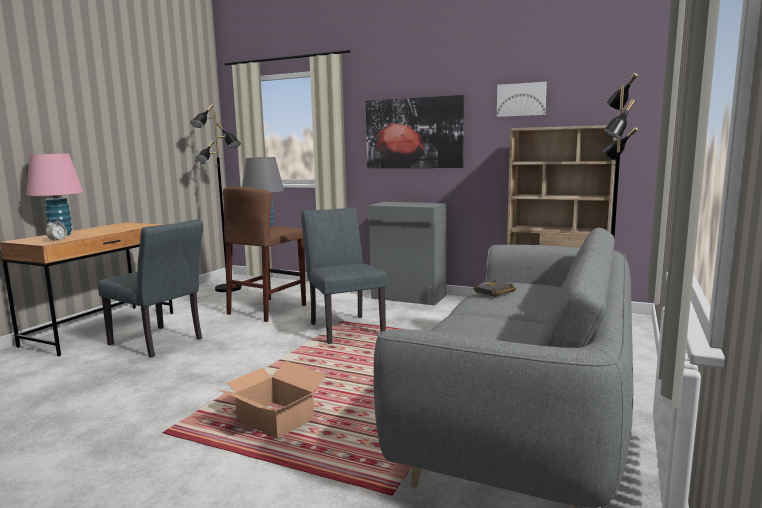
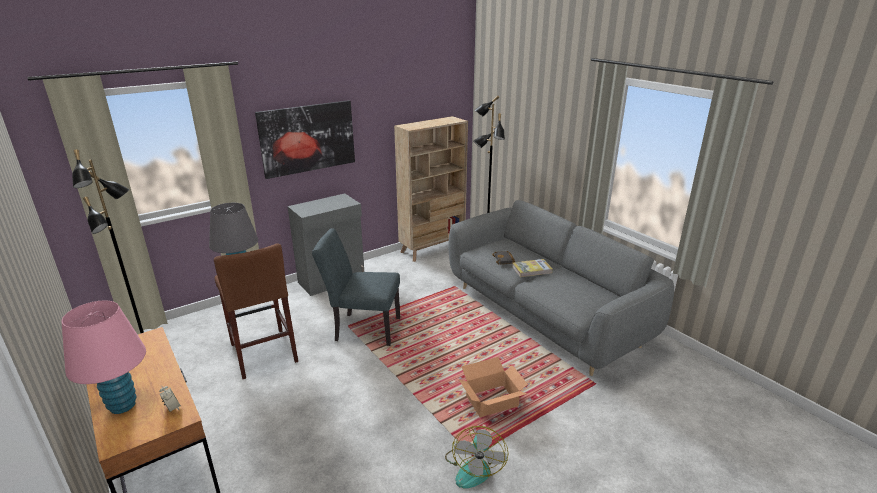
camera: 60 degrees left, 15 degrees up
grey chair [98,219,203,358] -> none
picture [497,82,547,117] -> none
none -> fan [445,426,508,488]
none -> book [512,259,553,277]

